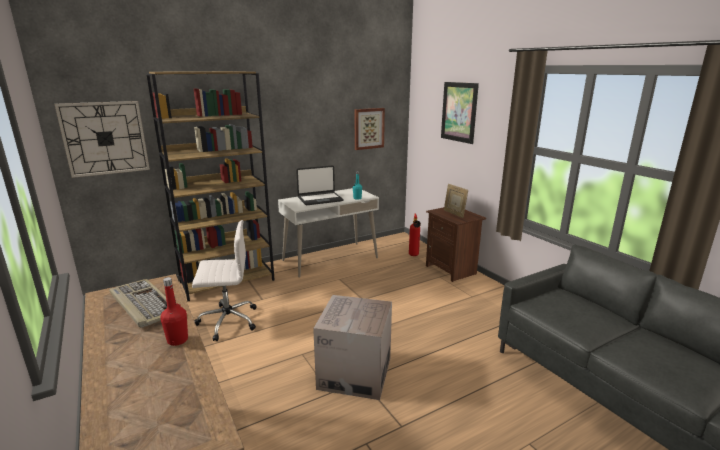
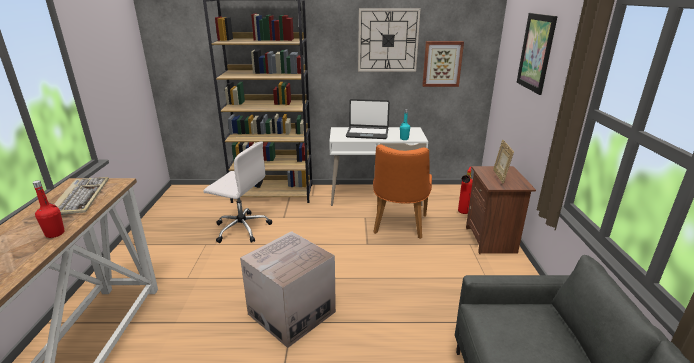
camera: 30 degrees right, 5 degrees up
wall clock [54,101,150,178] -> wall clock moved to [358,9,420,71]
none -> orange chair [373,144,432,239]

